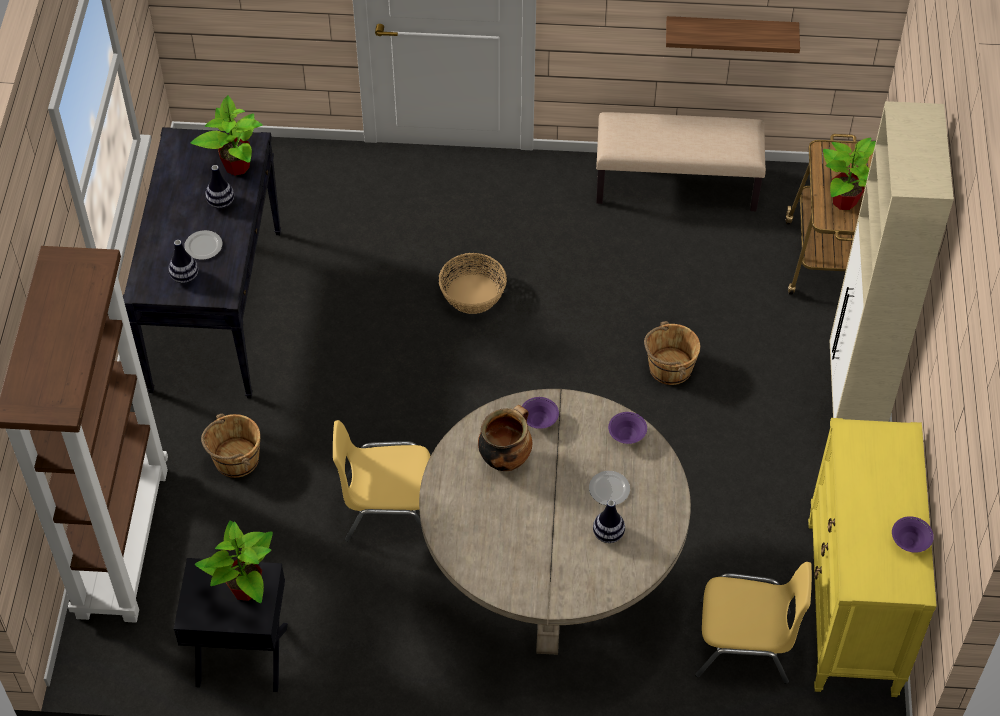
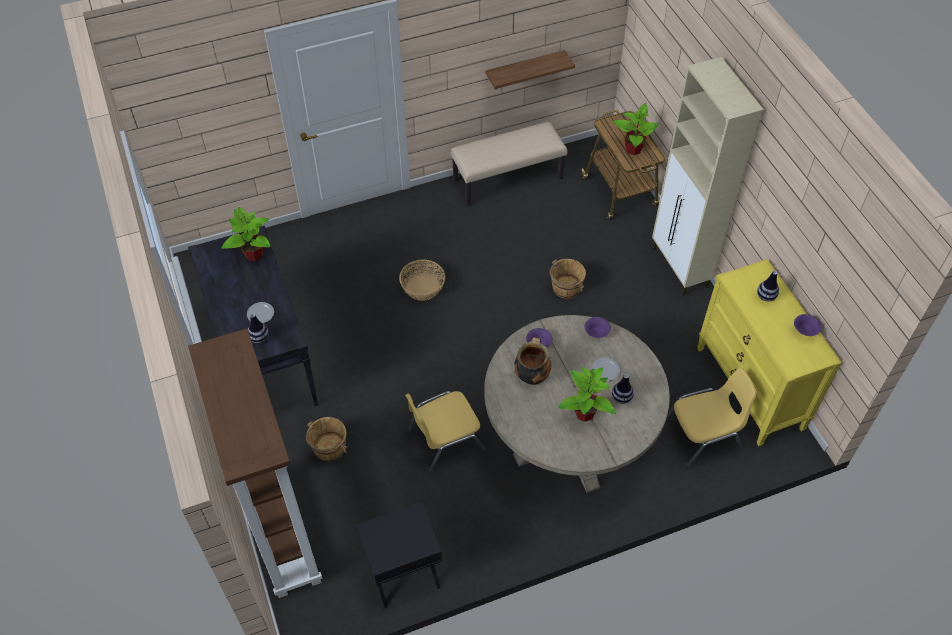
camera: 25 degrees left, 0 degrees up
potted plant [195,521,273,603] -> potted plant moved to [558,367,616,422]
vase [205,165,234,209] -> vase moved to [757,270,779,301]

